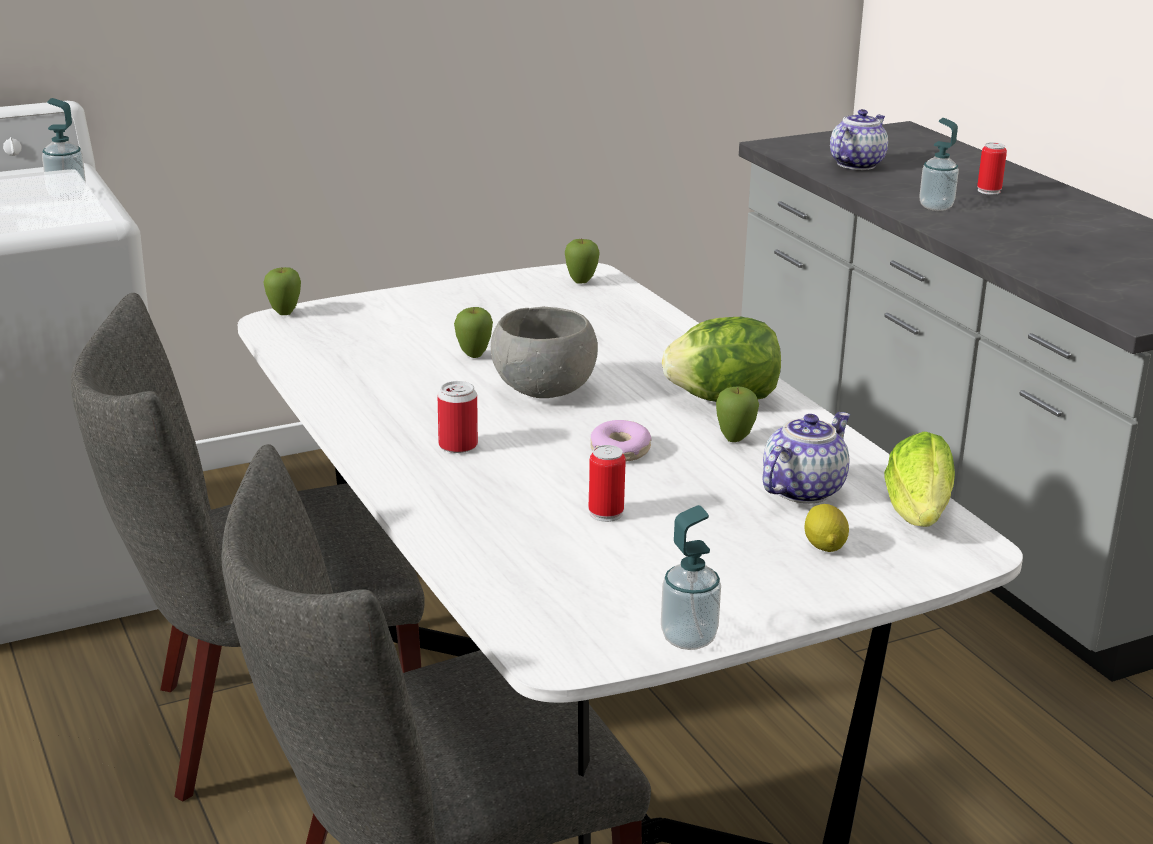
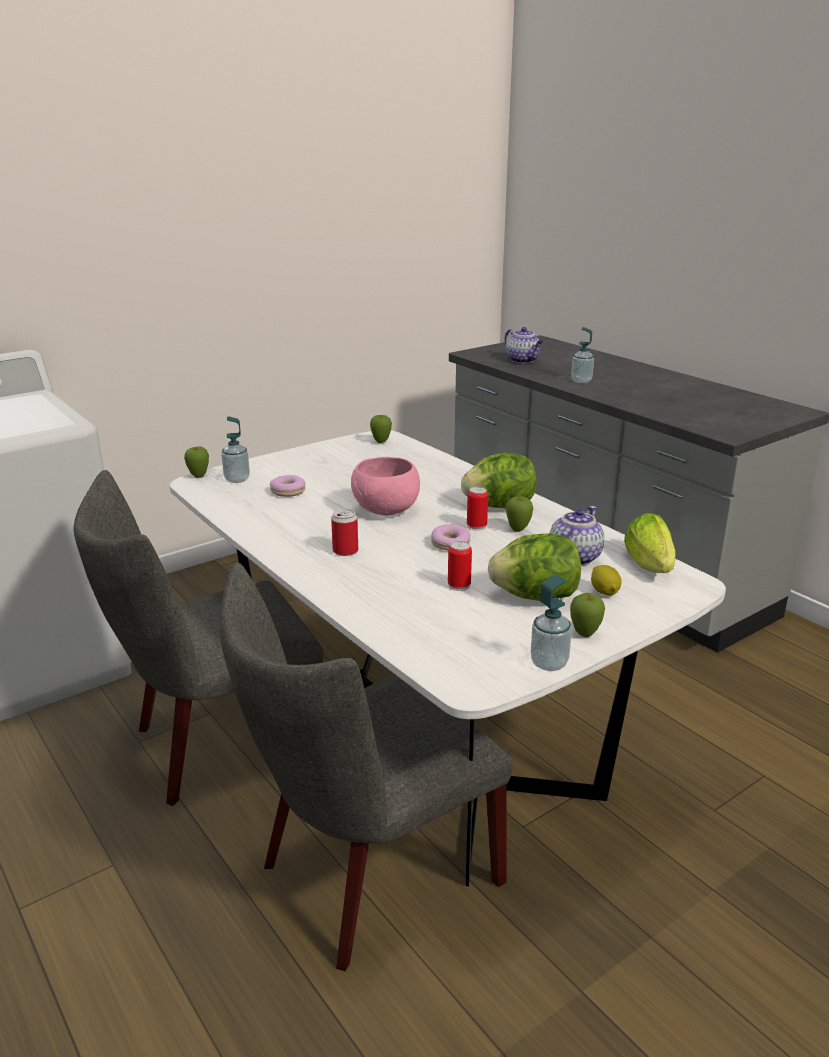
camera: 10 degrees left, 0 degrees up
soap dispenser [42,98,86,200] -> soap dispenser moved to [221,416,250,483]
apple [454,307,493,358] -> apple moved to [570,593,605,637]
grey bowl [491,307,598,398] -> pink bowl [351,457,420,516]
teapot [830,109,888,170] -> teapot turned 120 degrees clockwise [505,327,543,363]
can [977,142,1007,195] -> can moved to [467,486,488,531]
none -> donut [270,475,305,497]
none -> lettuce [488,533,581,601]

